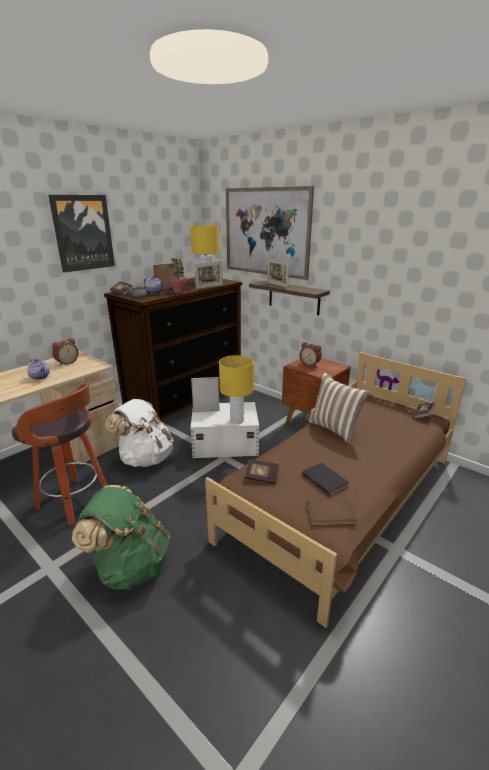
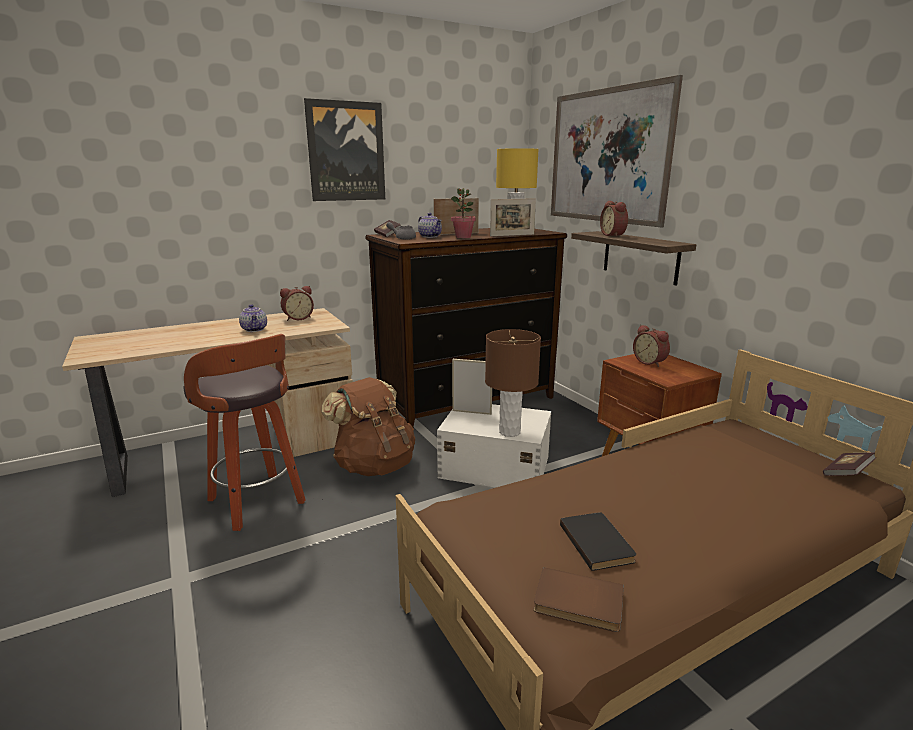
camera: 20 degrees right, 5 degrees down
green backpack [72,485,171,590] -> none
white backpack [105,399,173,467] -> brown backpack [322,377,415,476]
yellow table lamp [219,355,254,424] -> brown table lamp [485,329,541,437]
book [245,459,279,484] -> none
picture frame [267,258,289,288] -> alarm clock [600,201,628,237]
pillow [309,373,370,445] -> none

